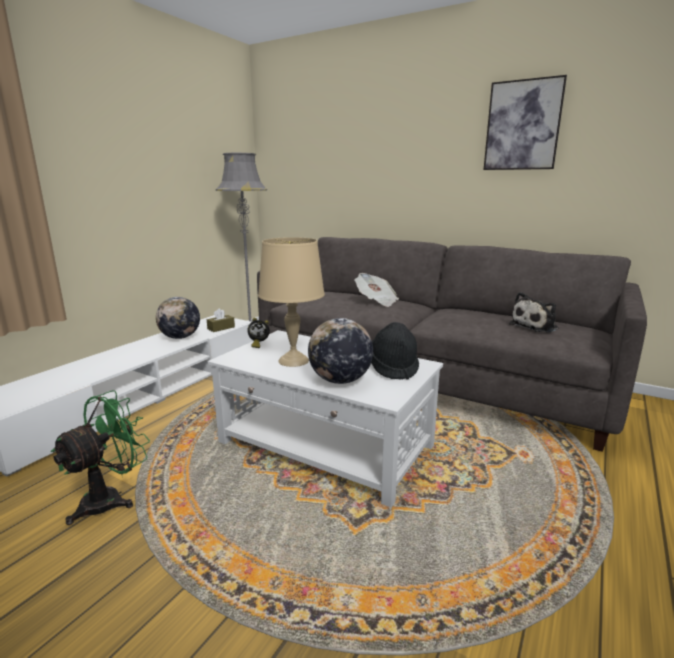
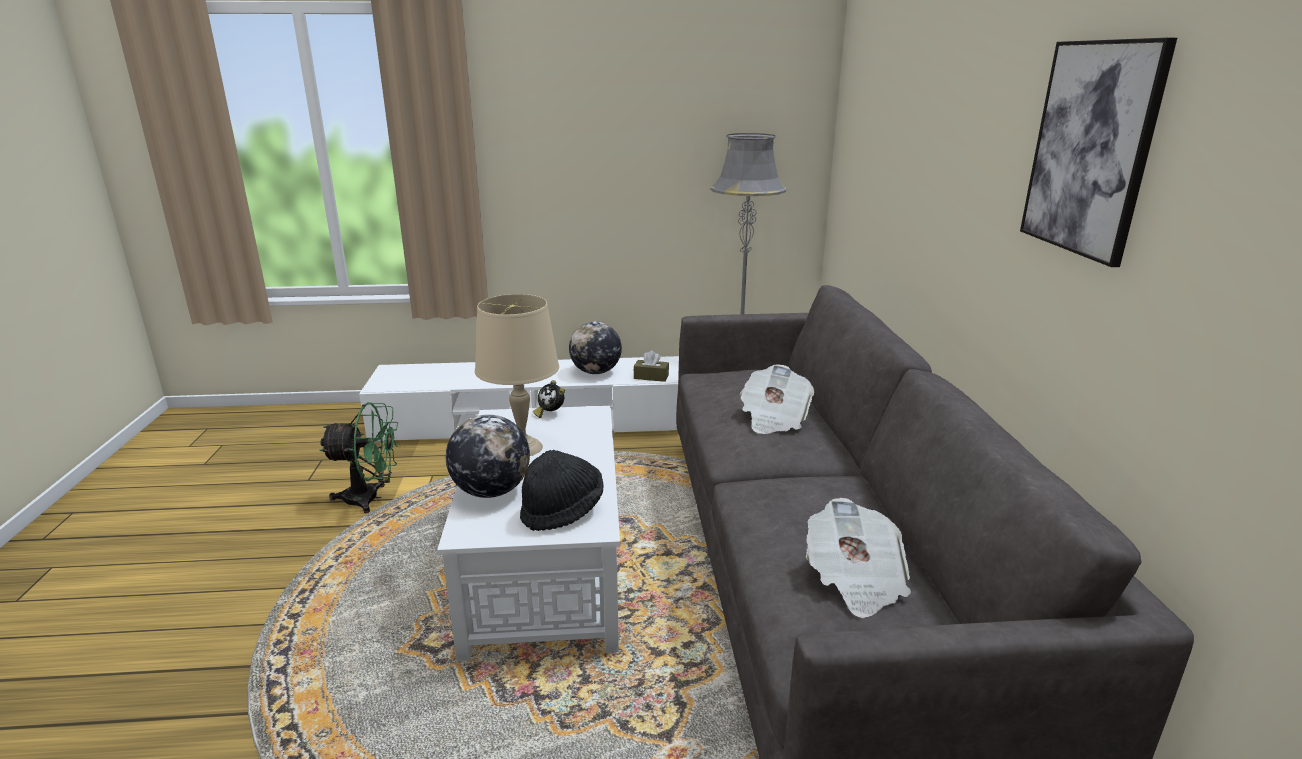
camera: 55 degrees right, 5 degrees up
plush toy [509,292,559,333] -> newspaper [806,498,911,618]

